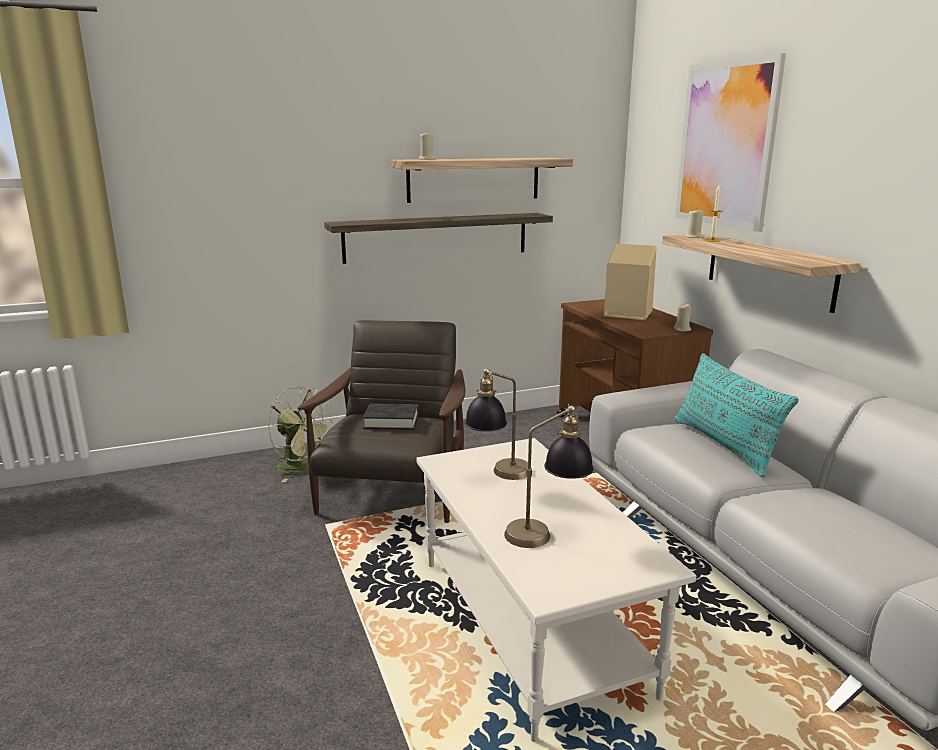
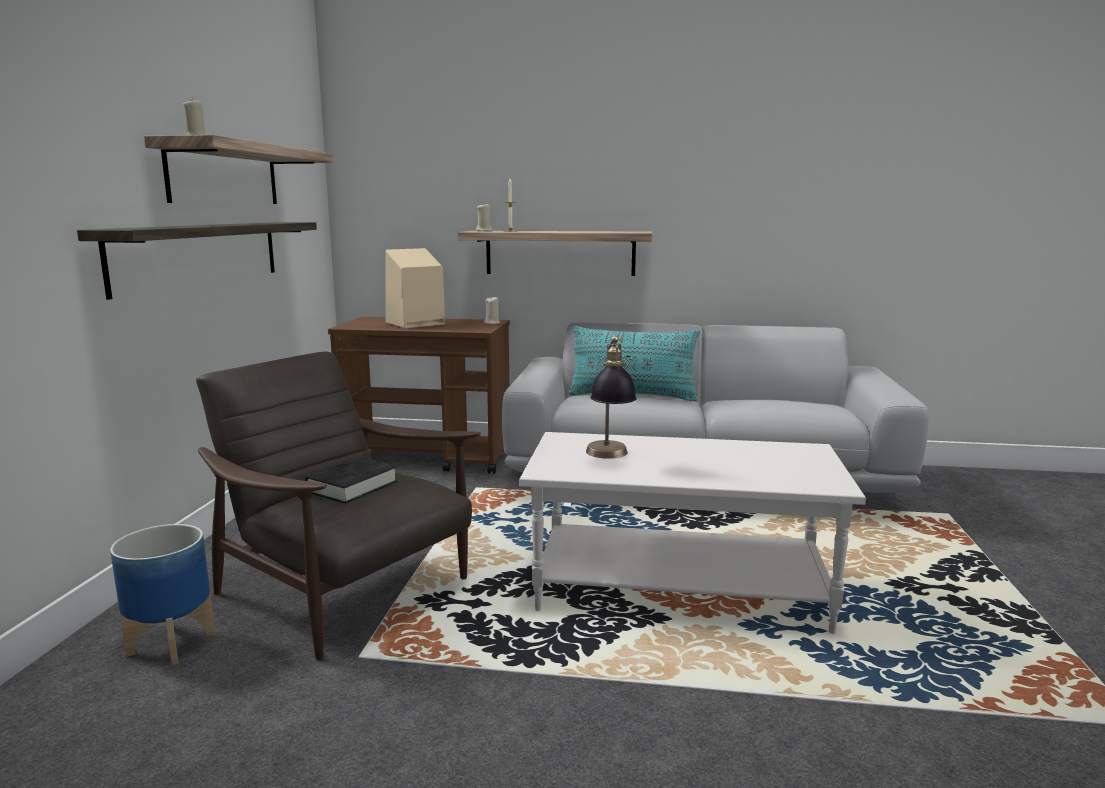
camera: 60 degrees left, 5 degrees down
green fan [268,386,332,482] -> planter [110,524,215,665]
table lamp [504,404,594,548] -> none
picture [675,53,786,232] -> none

